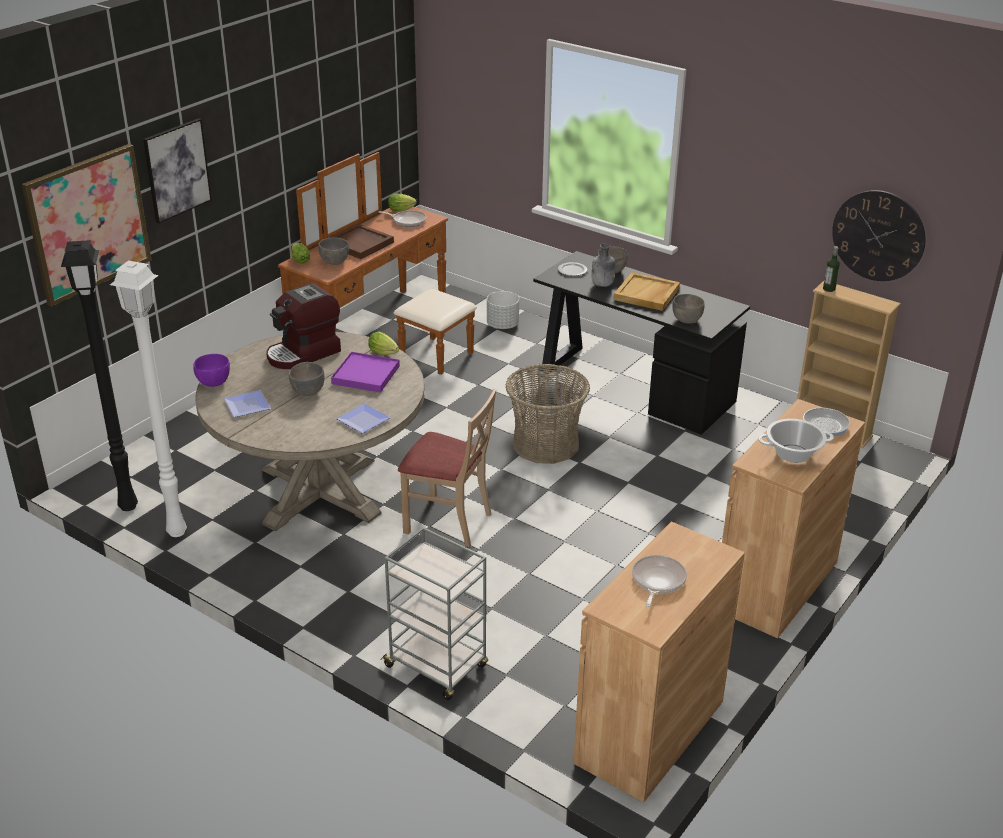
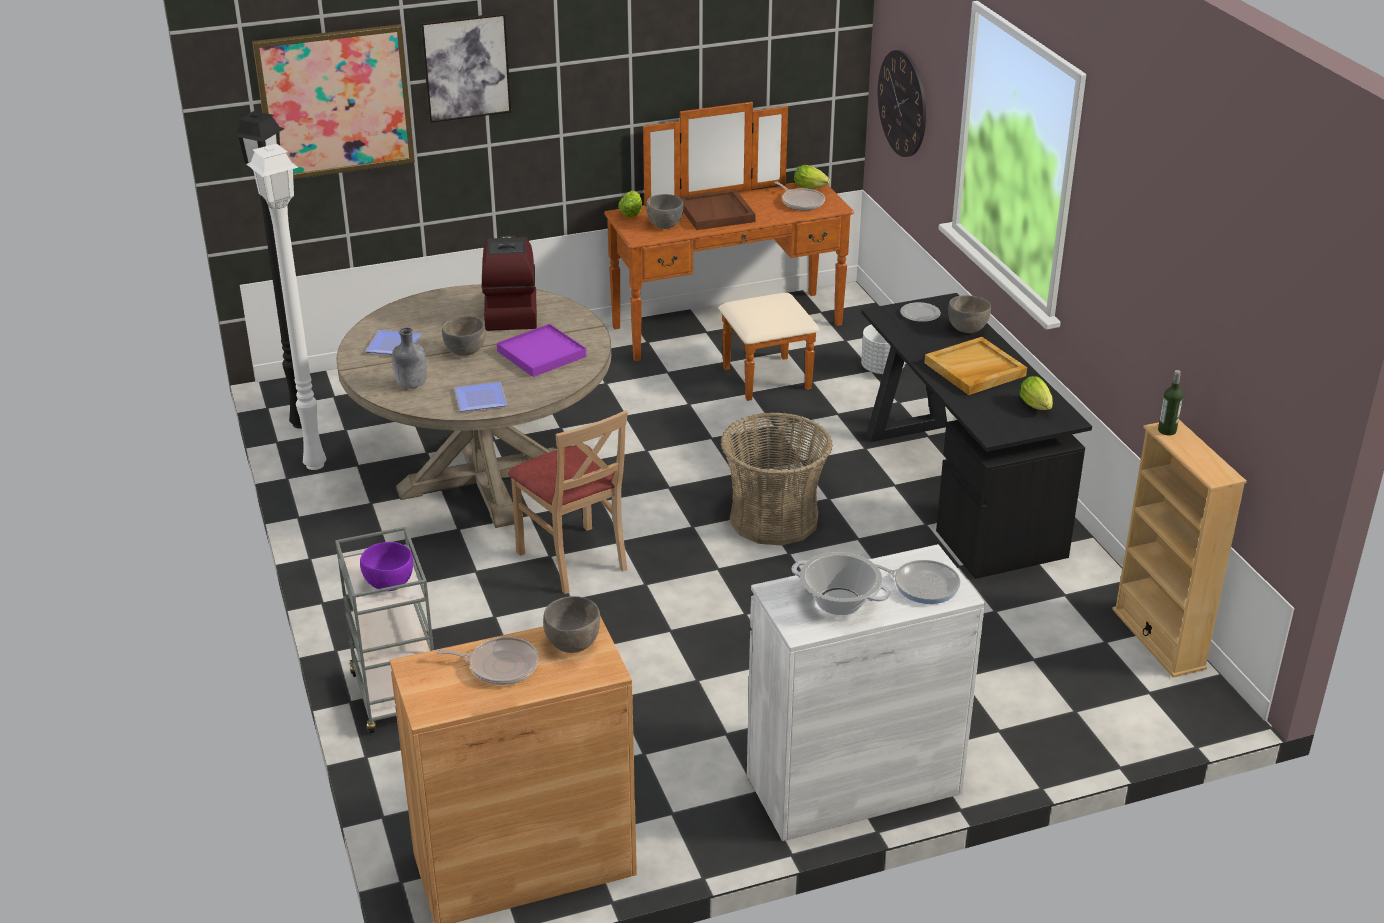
camera: 35 degrees right, 0 degrees up
purple bowl [193,354,230,387] -> purple bowl moved to [360,542,413,591]
coffee machine [266,283,341,369] -> coffee machine turned 90 degrees clockwise [481,235,537,331]
lettuce [368,331,399,355] -> lettuce moved to [1020,376,1053,410]
grey bottle [592,244,615,287] -> grey bottle moved to [392,327,427,389]
frying pan [632,555,687,607] -> frying pan turned 45 degrees clockwise [435,637,539,685]
grey bowl [672,294,705,324] -> grey bowl moved to [543,596,600,653]
brown cabinet [722,399,865,638] -> white cabinet [747,544,985,841]
wall clock [832,190,925,281] -> wall clock moved to [878,50,926,157]

